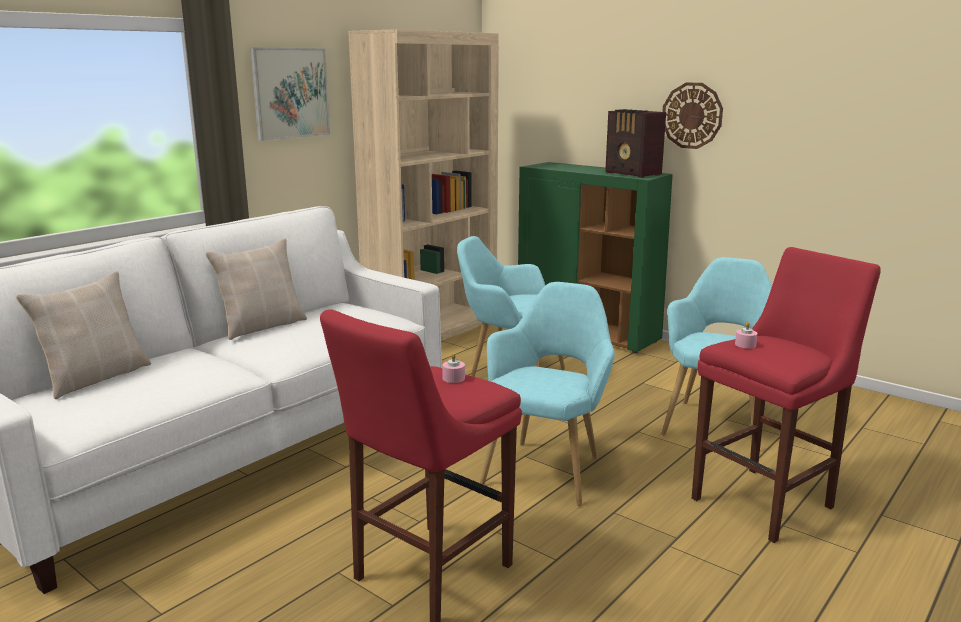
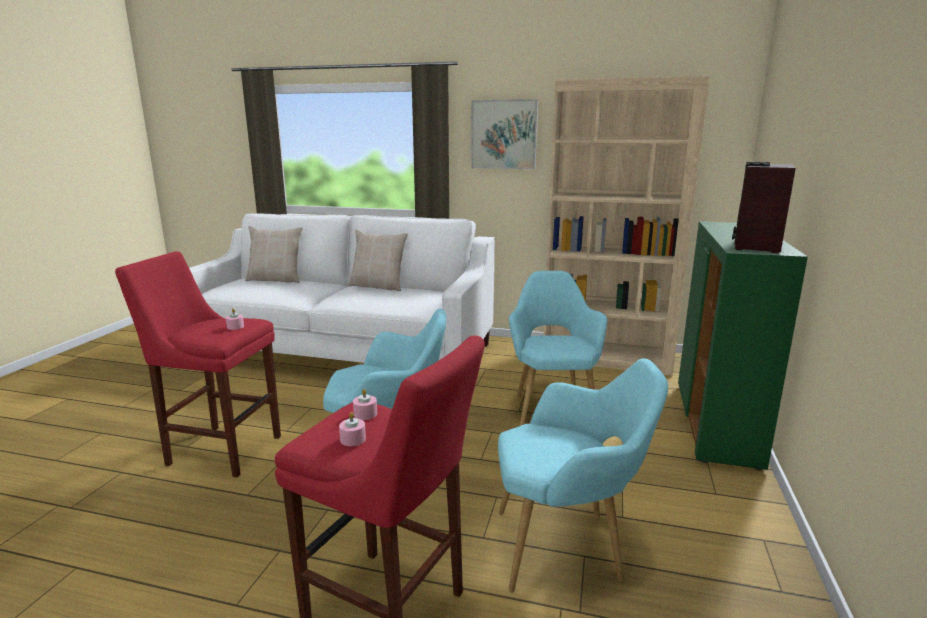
camera: 65 degrees right, 0 degrees up
wall clock [662,83,723,149] -> none
none -> pink candle [339,412,366,446]

